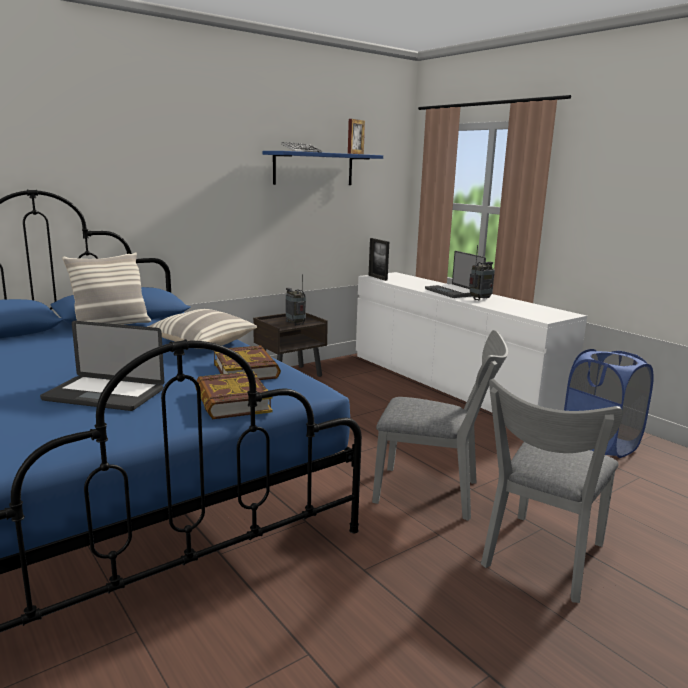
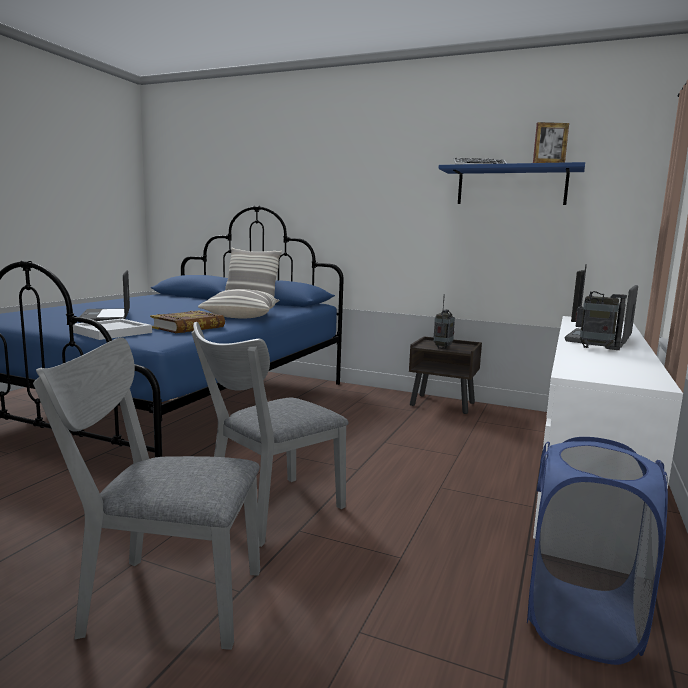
camera: 60 degrees right, 5 degrees down
book [195,372,272,419] -> white tray [73,319,152,340]
grey chair [372,330,508,521] -> grey chair turned 60 degrees clockwise [191,322,348,547]

